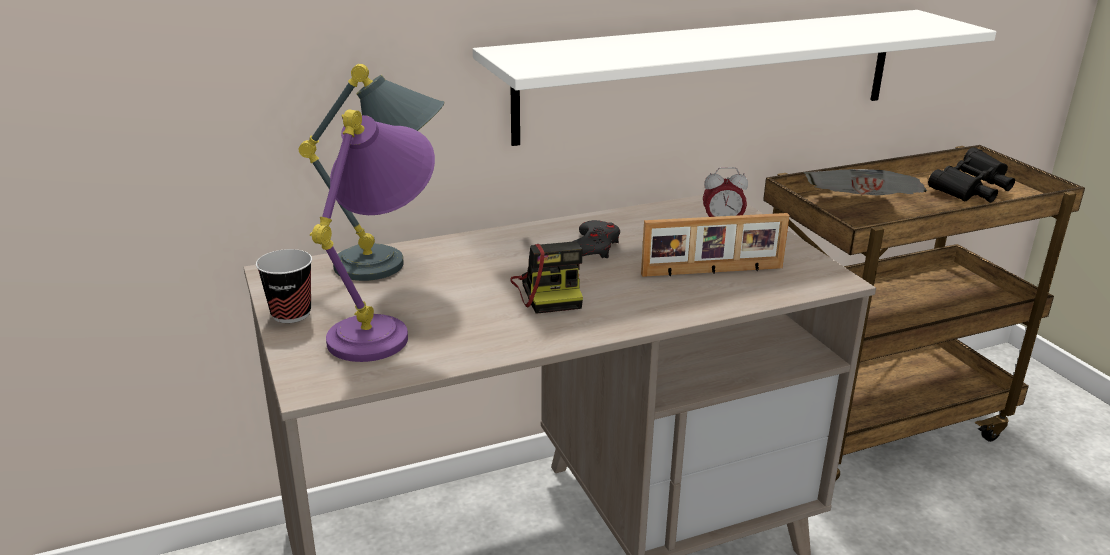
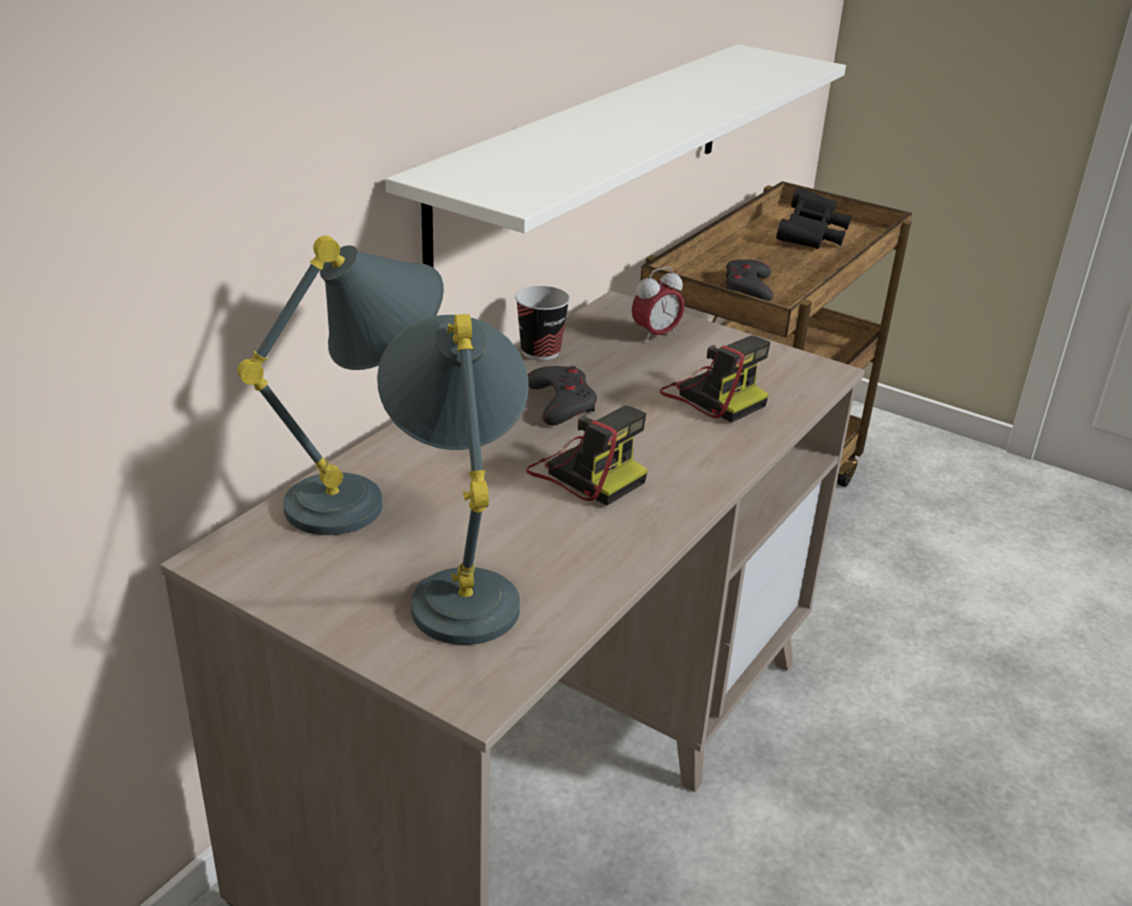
camera: 35 degrees left, 5 degrees up
cup [256,249,312,323] -> cup moved to [515,286,570,361]
purple table lamp [310,109,435,362] -> grey table lamp [377,314,529,645]
picture frame [641,213,790,277] -> camera [660,335,771,423]
newspaper [803,169,928,195] -> grey game controller [726,259,773,301]

